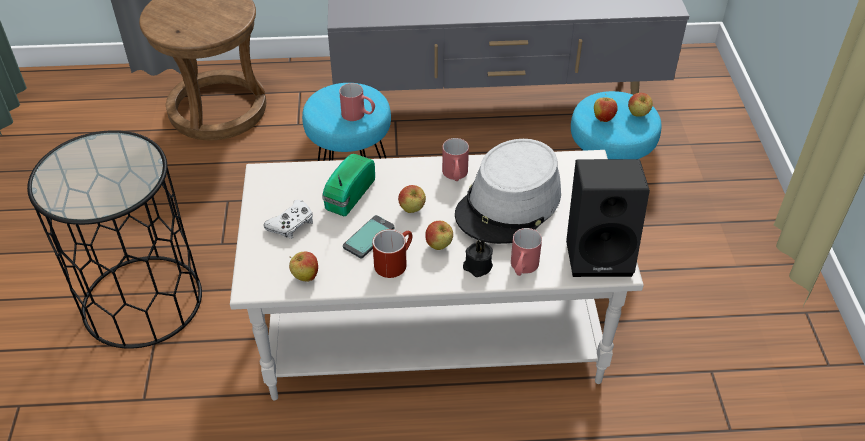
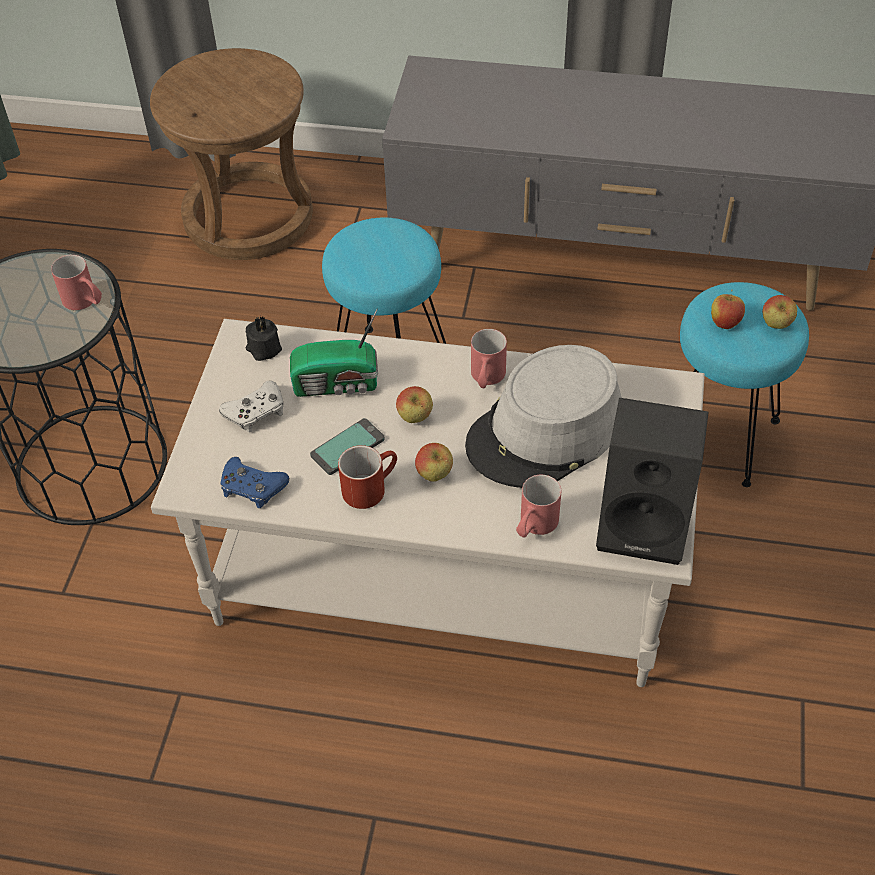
camera: 15 degrees right, 5 degrees up
apple [289,252,318,282] -> blue game controller [221,457,289,508]
radio [322,154,375,216] -> radio turned 135 degrees counterclockwise [290,310,378,397]
red mug [339,83,375,121] -> red mug moved to [51,255,102,310]
black candle [463,241,493,277] -> black candle moved to [245,316,282,361]

